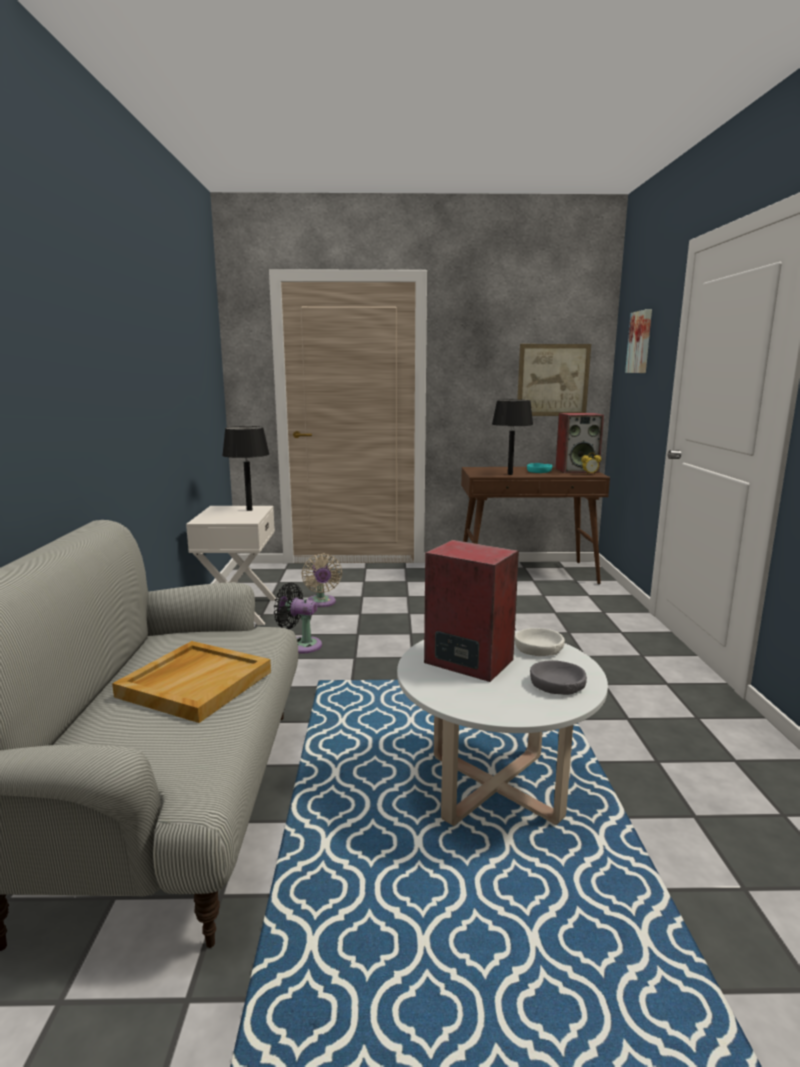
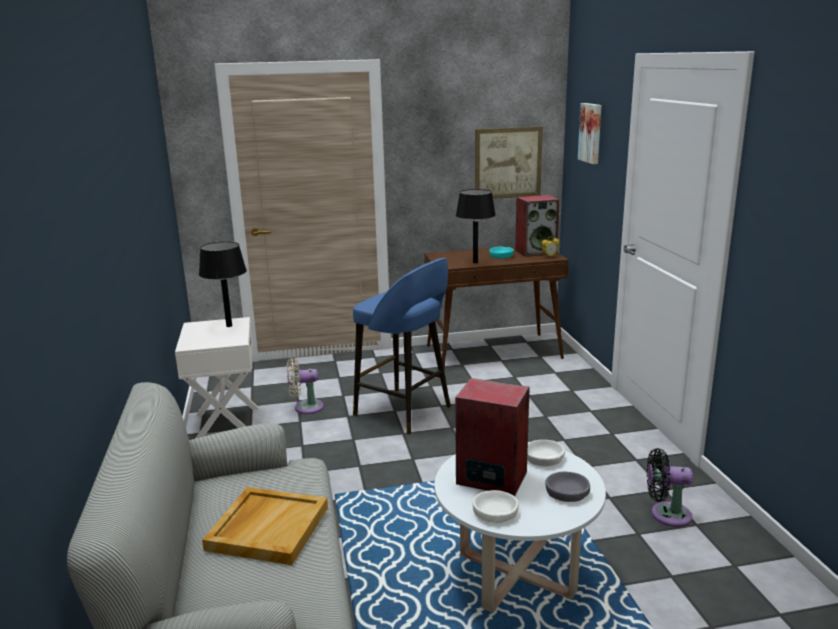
camera: 10 degrees left, 5 degrees up
black fan [274,583,322,654] -> black fan moved to [647,448,693,527]
beige fan [301,554,342,607] -> beige fan turned 105 degrees clockwise [287,358,324,414]
none -> blue stool [353,258,451,435]
none -> white bowl [473,490,518,523]

